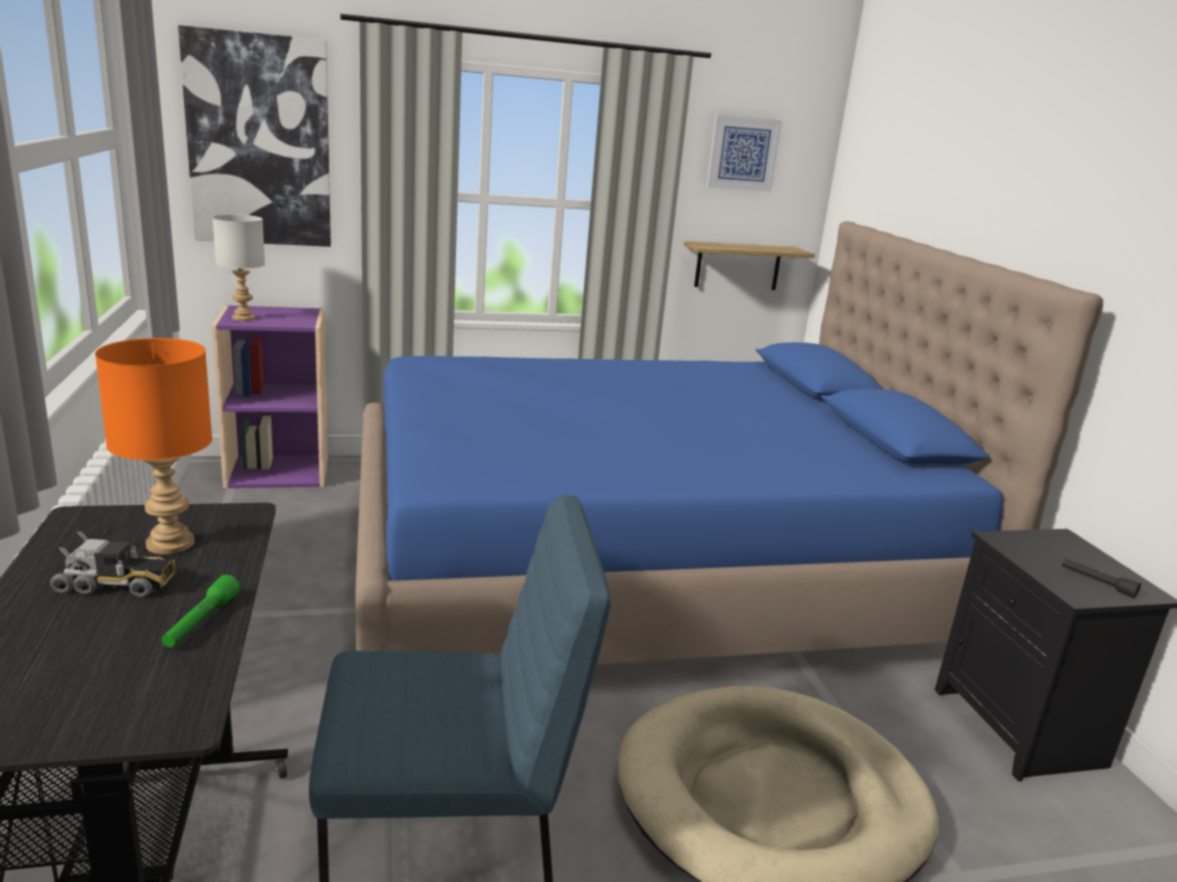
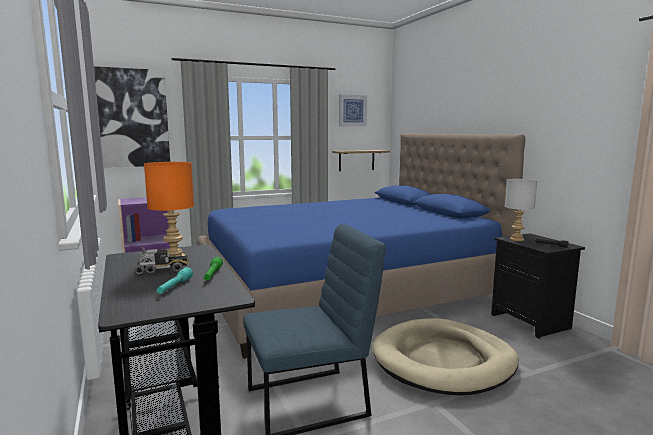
camera: 10 degrees left, 10 degrees down
grey table lamp [212,214,265,321] -> grey table lamp moved to [505,179,537,241]
none -> turquoise flashlight [157,267,193,294]

